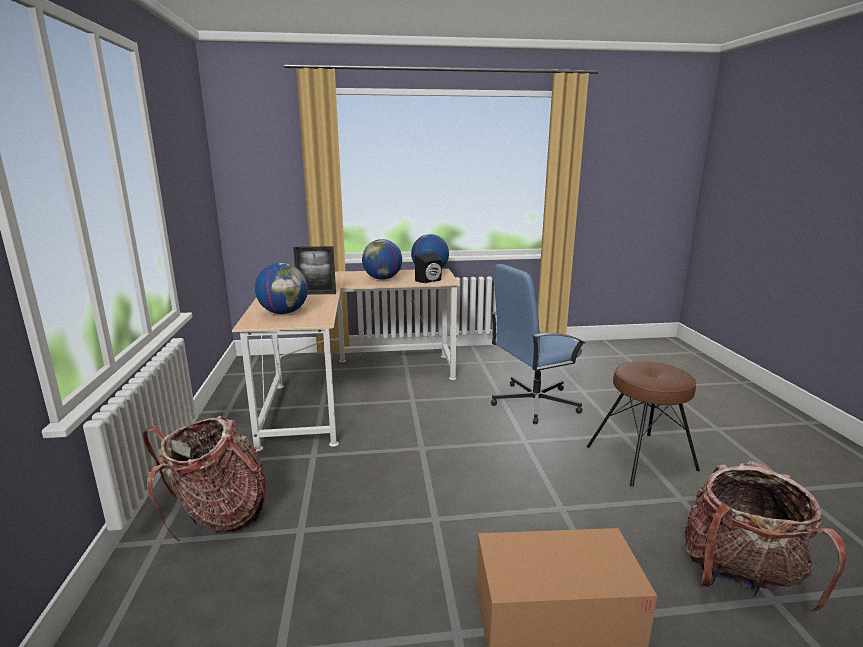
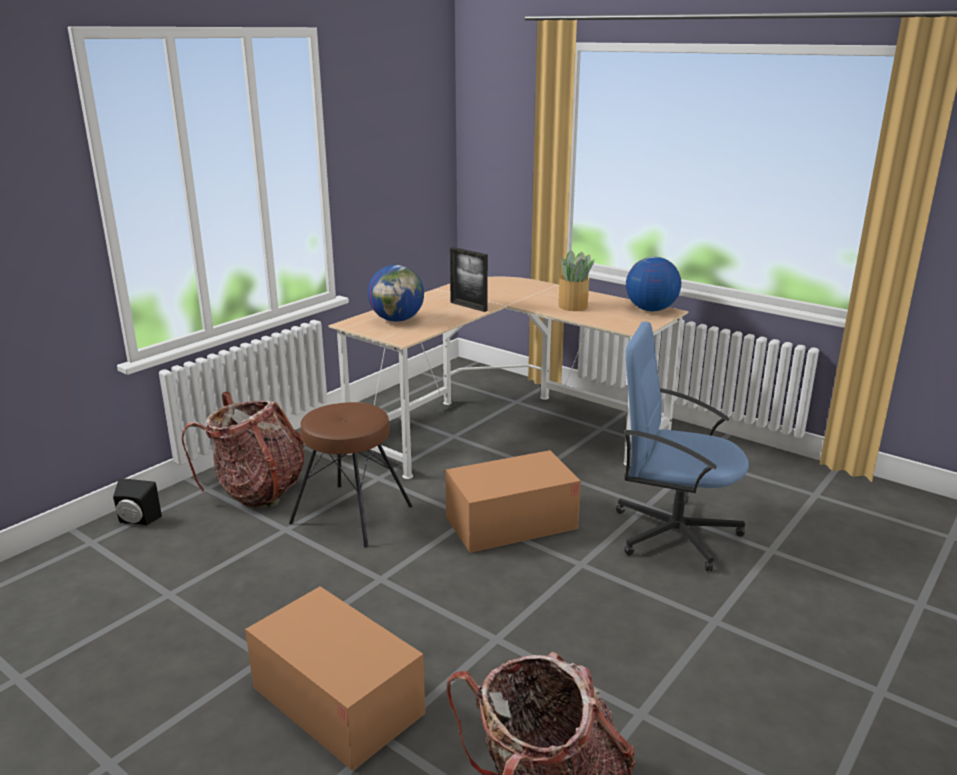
camera: 45 degrees right, 5 degrees up
globe [362,239,402,280] -> potted plant [558,250,595,311]
black speaker [415,252,442,283] -> black speaker moved to [113,478,162,526]
brown stool [587,361,700,486] -> brown stool moved to [289,402,413,548]
none -> cardboard box [445,450,581,553]

